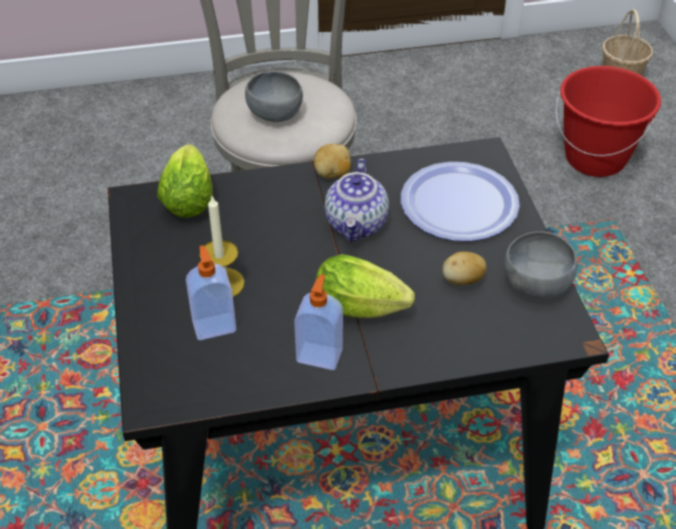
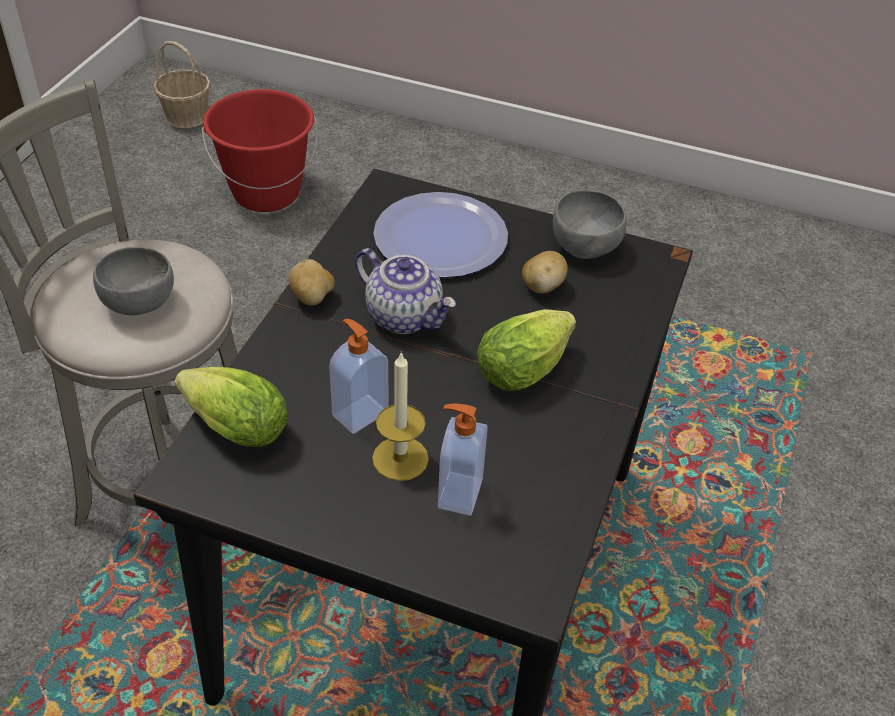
camera: 60 degrees left, 0 degrees up
soap dispenser [294,274,343,370] -> soap dispenser moved to [329,319,388,434]

